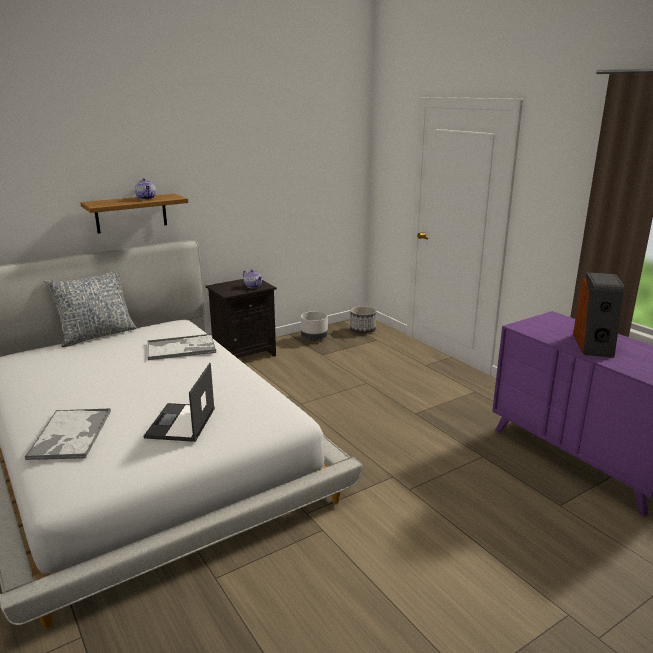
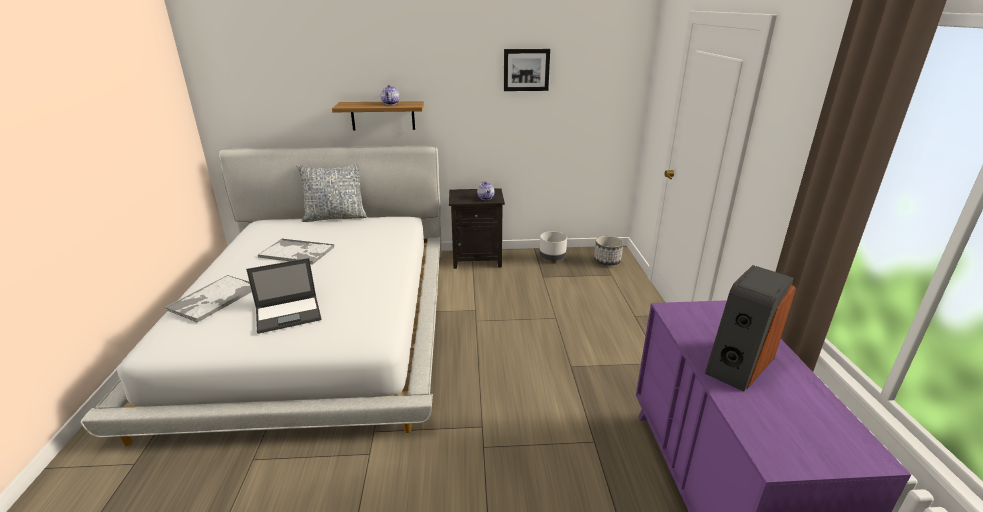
camera: 30 degrees right, 5 degrees up
laptop [143,363,215,442] -> laptop turned 150 degrees counterclockwise [246,258,321,334]
tray [148,334,216,360] -> tray moved to [258,239,334,264]
none -> picture [504,49,550,91]

